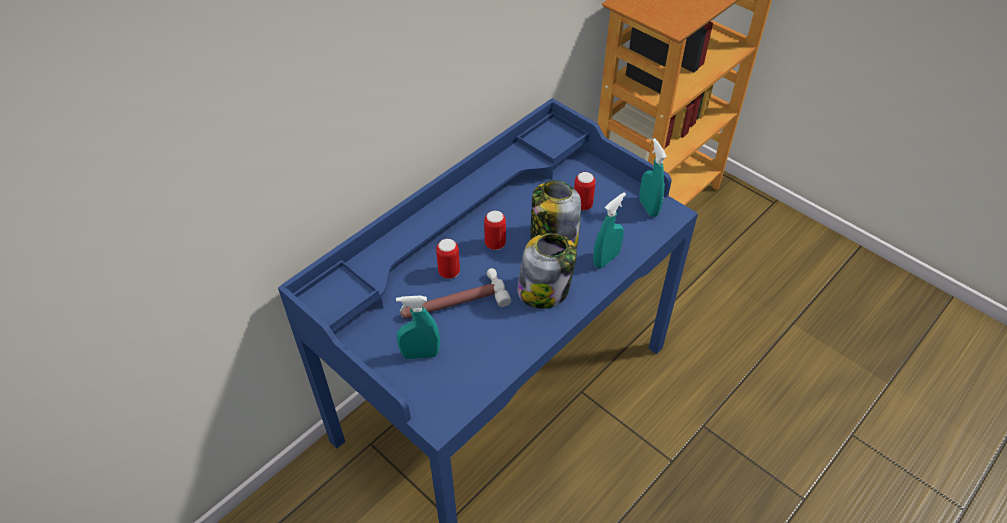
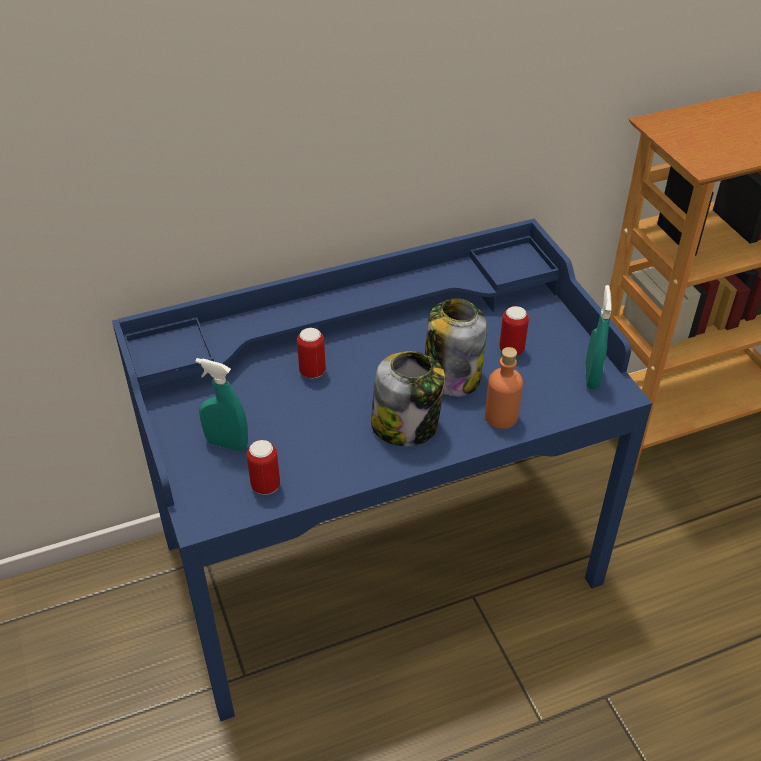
camera: 25 degrees right, 5 degrees down
hammer [400,268,511,318] -> none
can [484,211,506,250] -> can moved to [247,440,280,495]
turquoise spray bottle [593,192,626,268] -> orange bottle [485,347,523,429]

